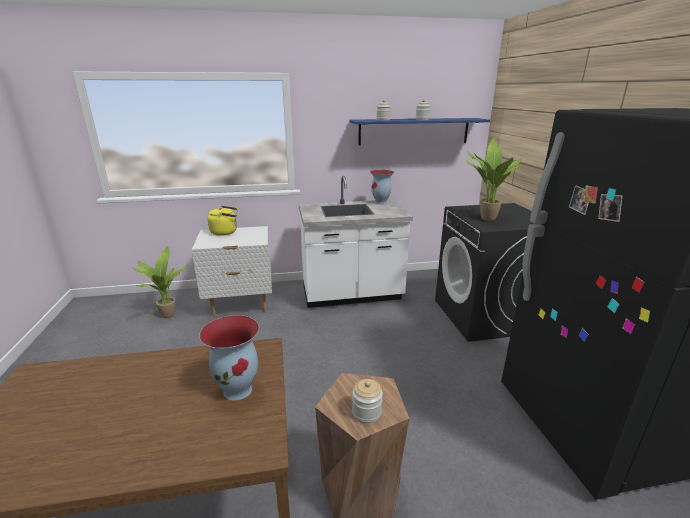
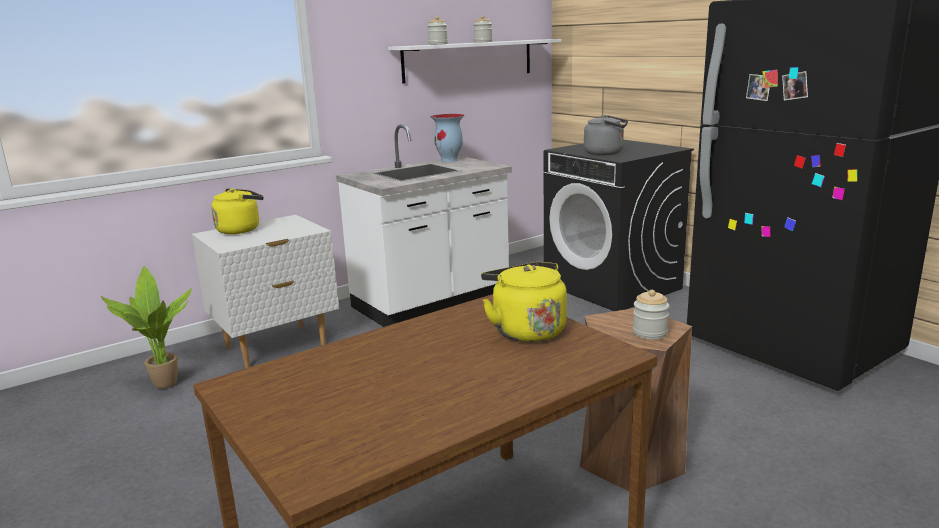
camera: 25 degrees left, 5 degrees down
vase [199,315,259,401] -> yellow kettle [481,262,567,342]
blue shelf [350,118,490,146] -> white shelf [388,39,561,84]
potted plant [466,138,522,221] -> grey kettle [584,115,628,155]

